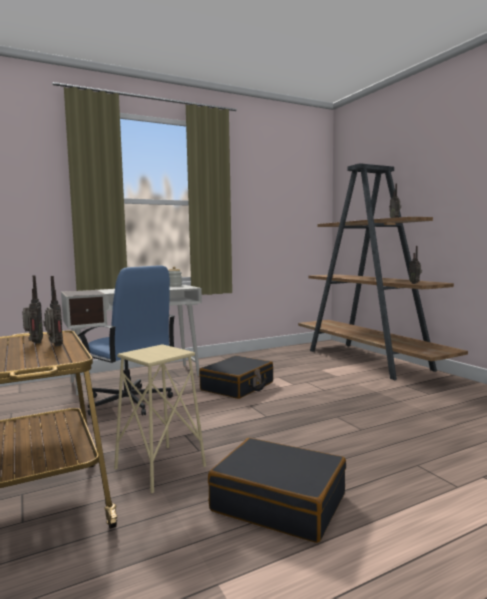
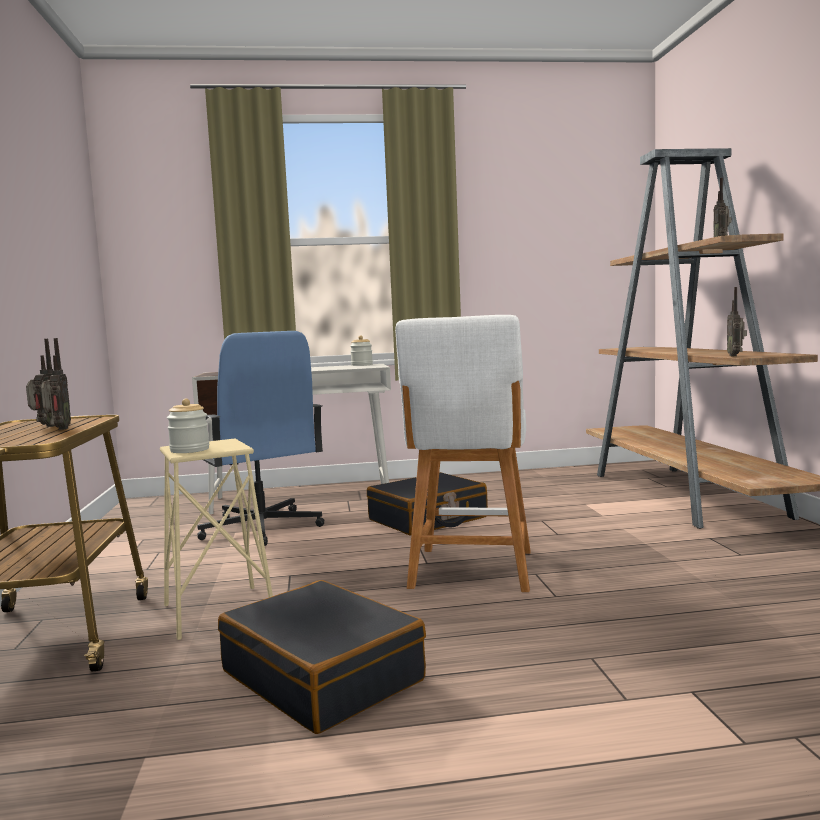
camera: 20 degrees right, 0 degrees up
none -> jar [167,399,209,453]
none -> white stool [395,315,531,592]

